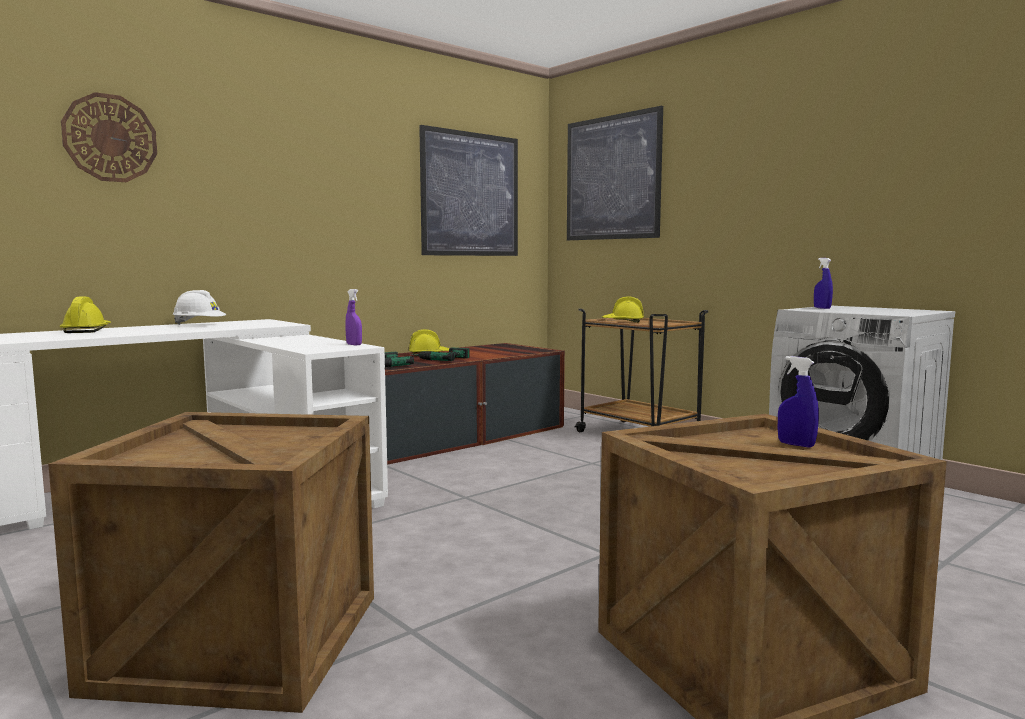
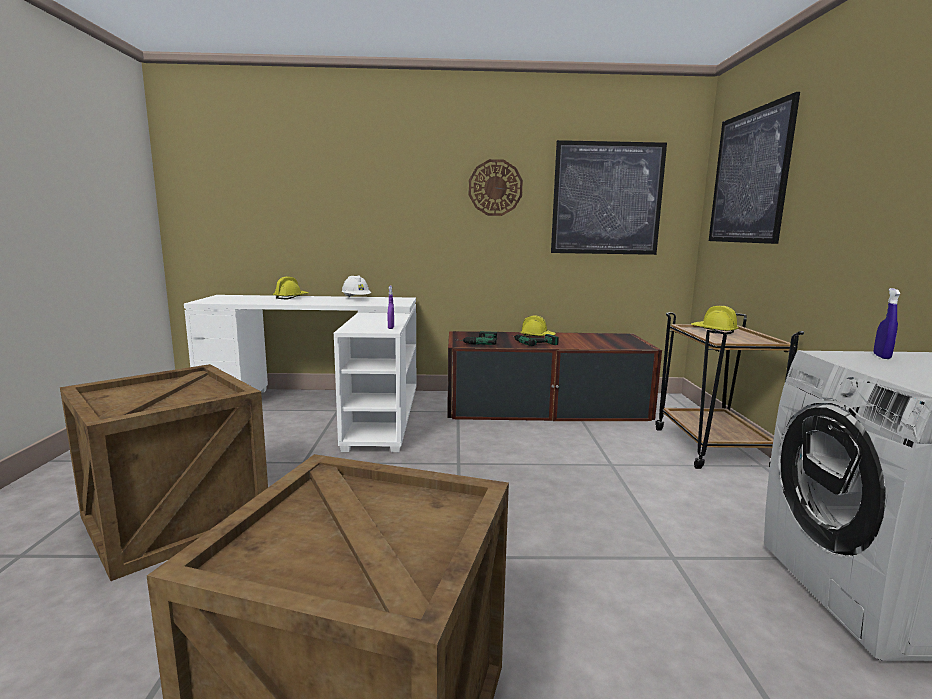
camera: 40 degrees right, 5 degrees up
wall clock [61,92,157,182] -> wall clock moved to [469,159,523,216]
blue spray bottle [778,356,819,447] -> none

